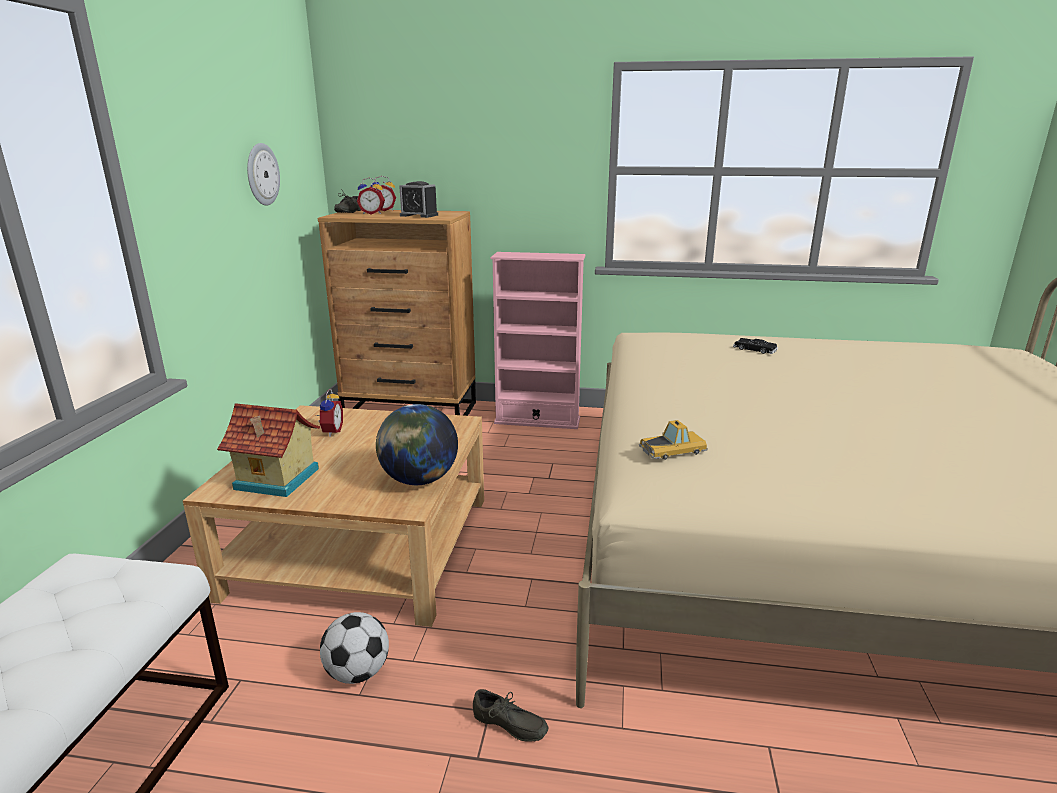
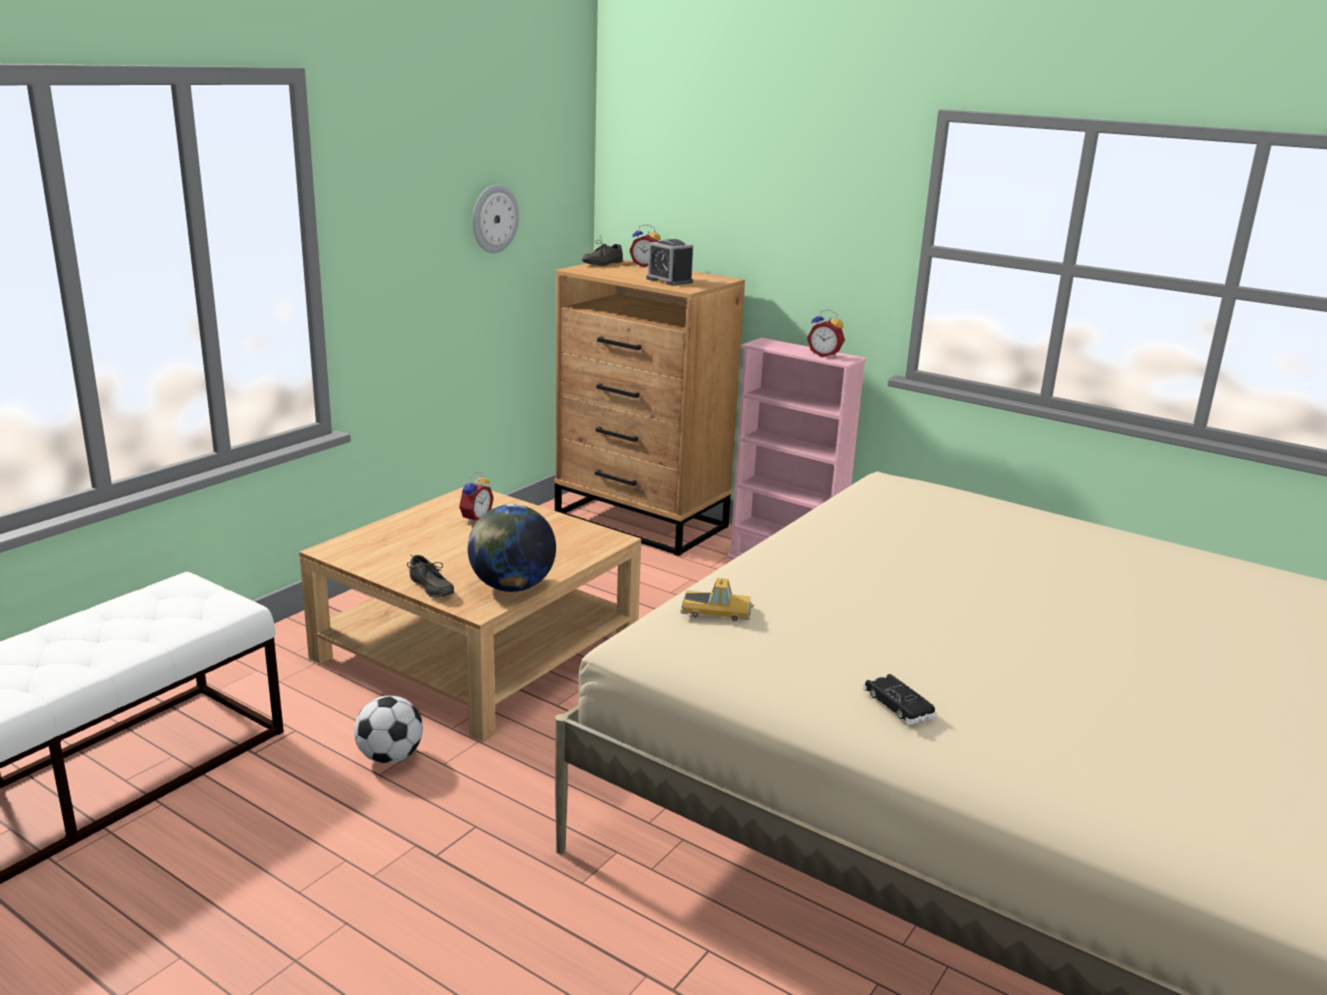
camera: 25 degrees right, 0 degrees up
toy house [217,403,320,497] -> none
alarm clock [357,178,385,214] -> alarm clock moved to [807,309,845,358]
grey shoe [473,689,549,742] -> grey shoe moved to [407,555,454,598]
black toy car [733,338,778,354] -> black toy car moved to [862,674,937,725]

